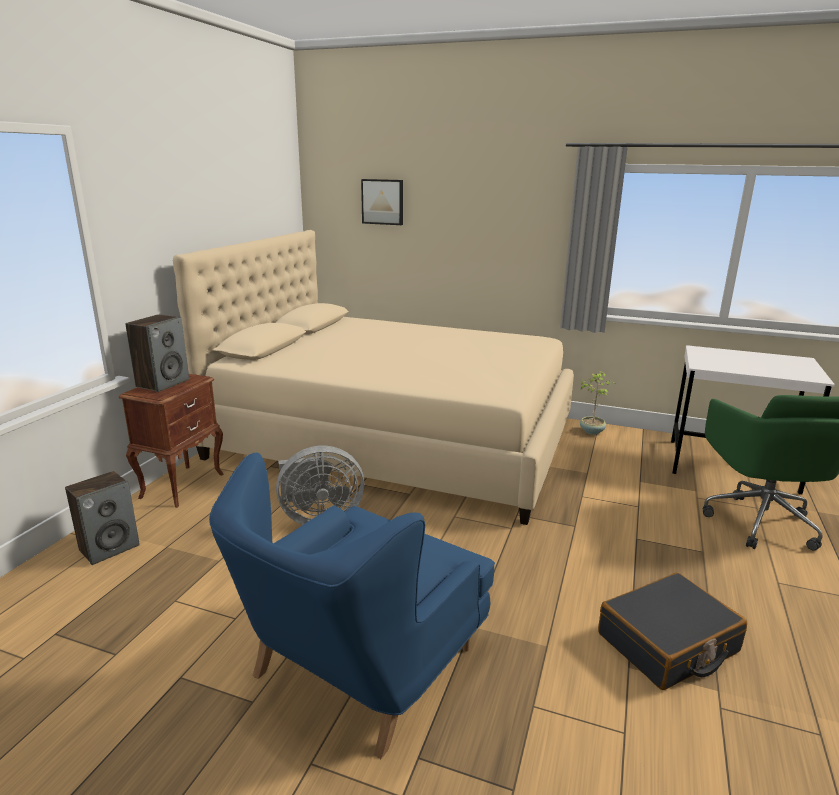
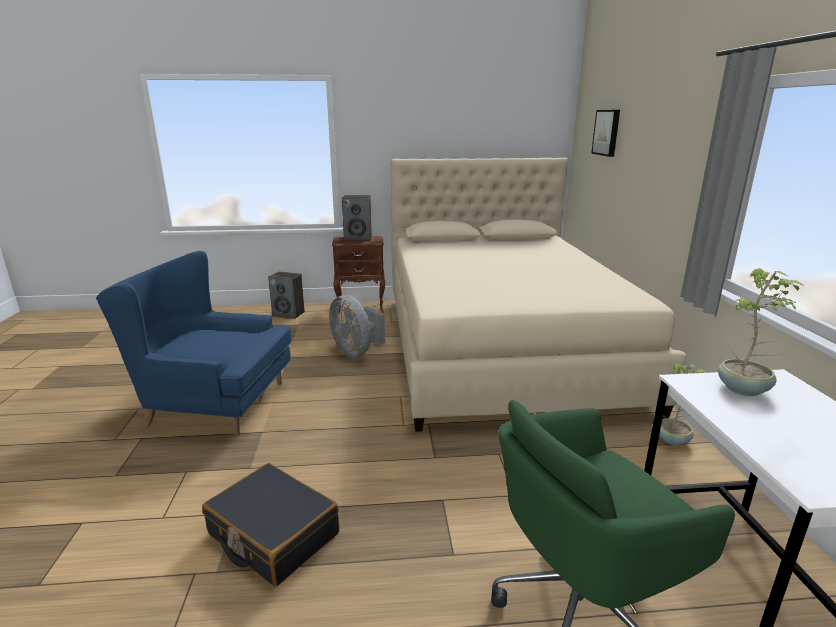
camera: 65 degrees right, 0 degrees up
none -> potted plant [718,268,805,396]

